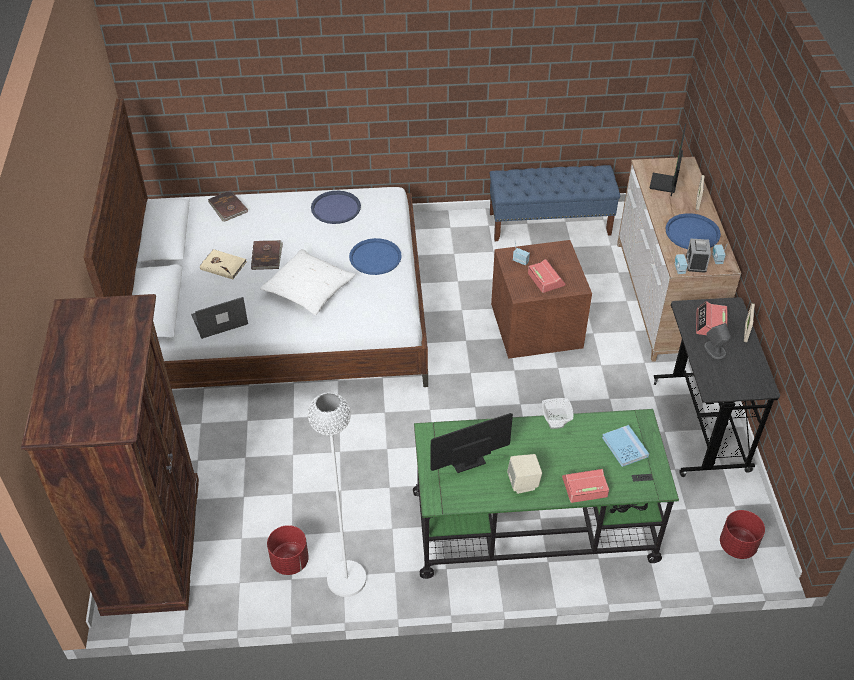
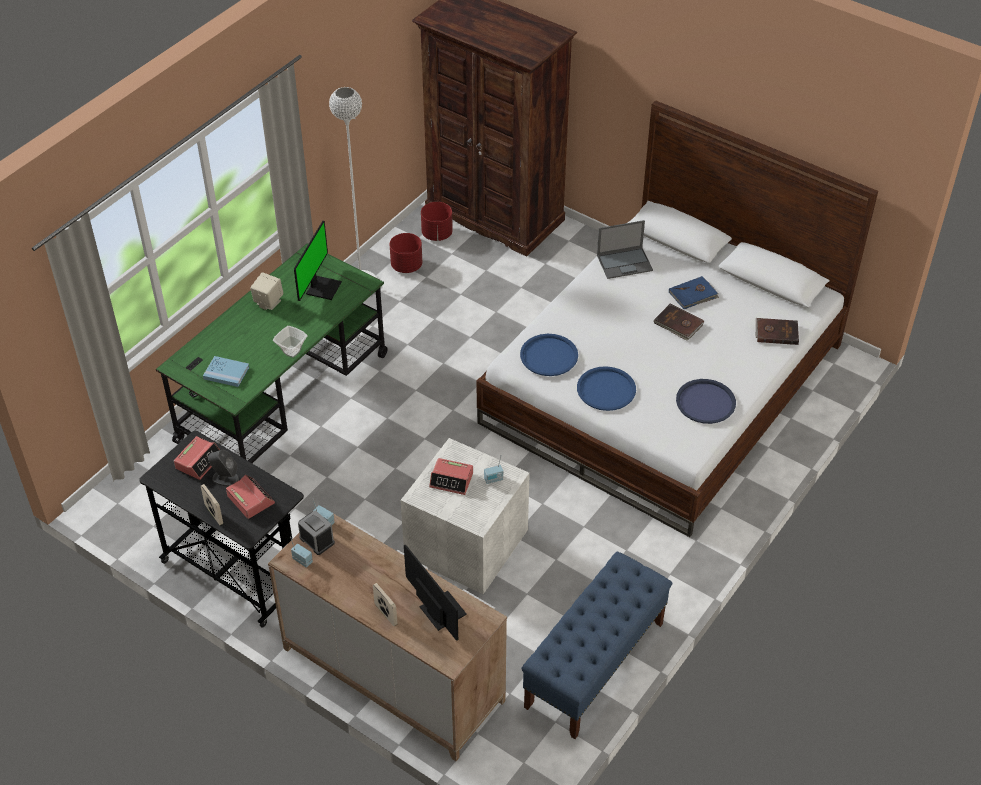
camera: 130 degrees right, 0 degrees up
laptop [191,297,248,339] -> laptop turned 60 degrees clockwise [597,220,653,279]
beige book [200,249,247,279] -> blue book [669,276,719,309]
white pillow [260,249,356,315] -> none
brown storage box [491,240,592,359] -> white storage box [400,438,530,594]
alarm clock [562,469,609,503] -> alarm clock moved to [174,436,220,480]
blue tray [666,213,721,249] -> blue tray moved to [520,334,578,376]
red planter [720,510,765,559] -> red planter moved to [421,202,453,241]

